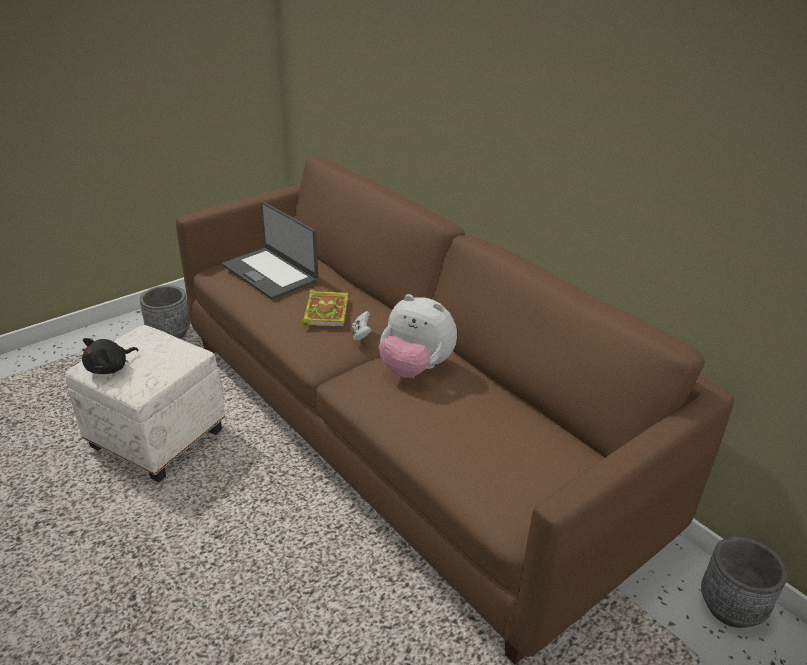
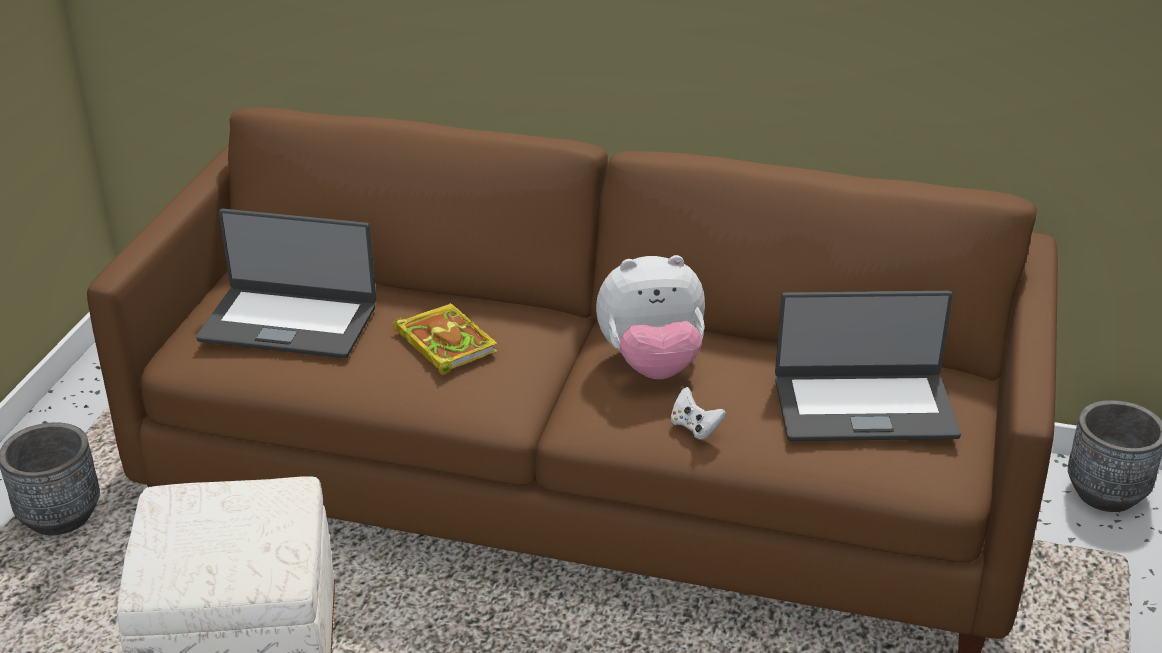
camera: 35 degrees left, 0 degrees up
black plush toy [82,338,138,374] -> none
white game controller [352,311,372,341] -> white game controller moved to [671,387,726,440]
none -> laptop [775,291,961,441]

